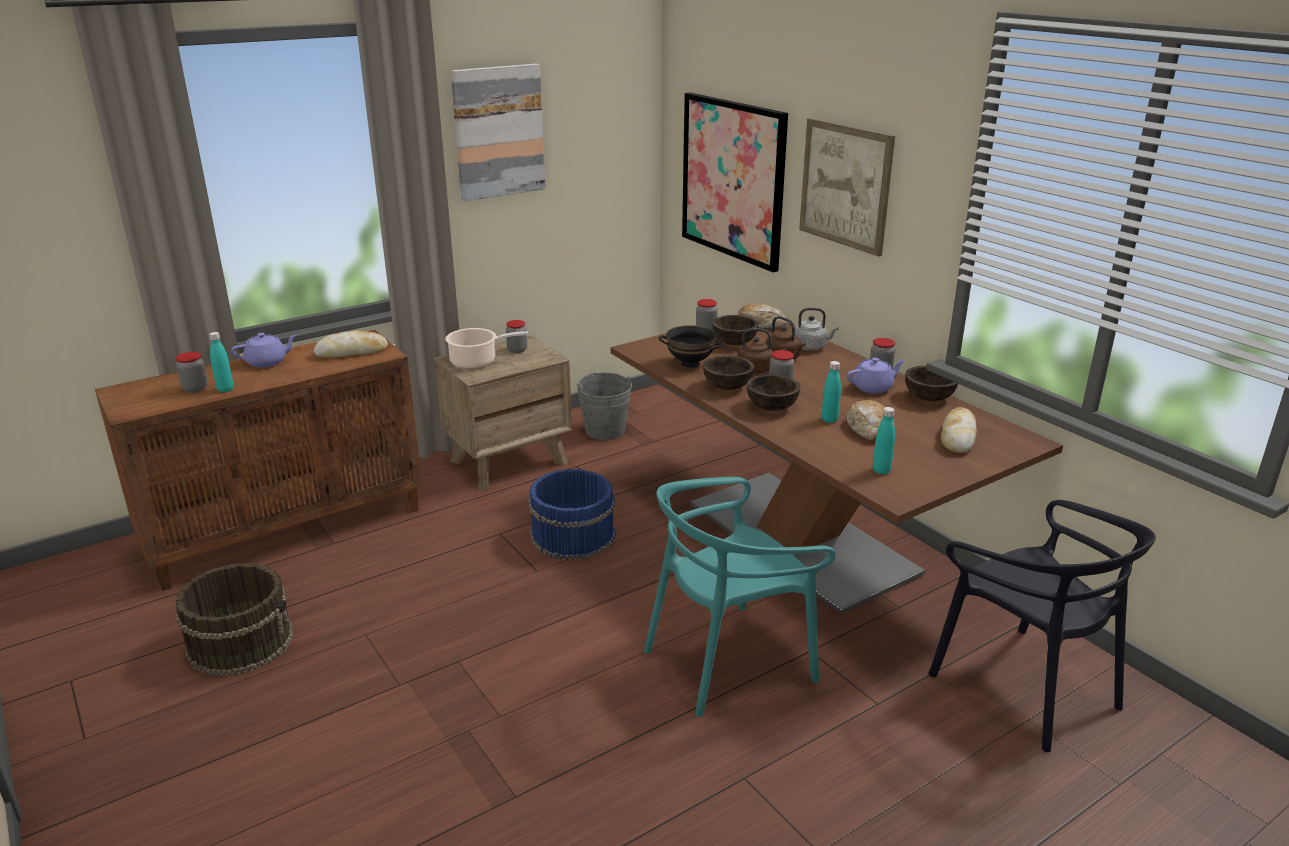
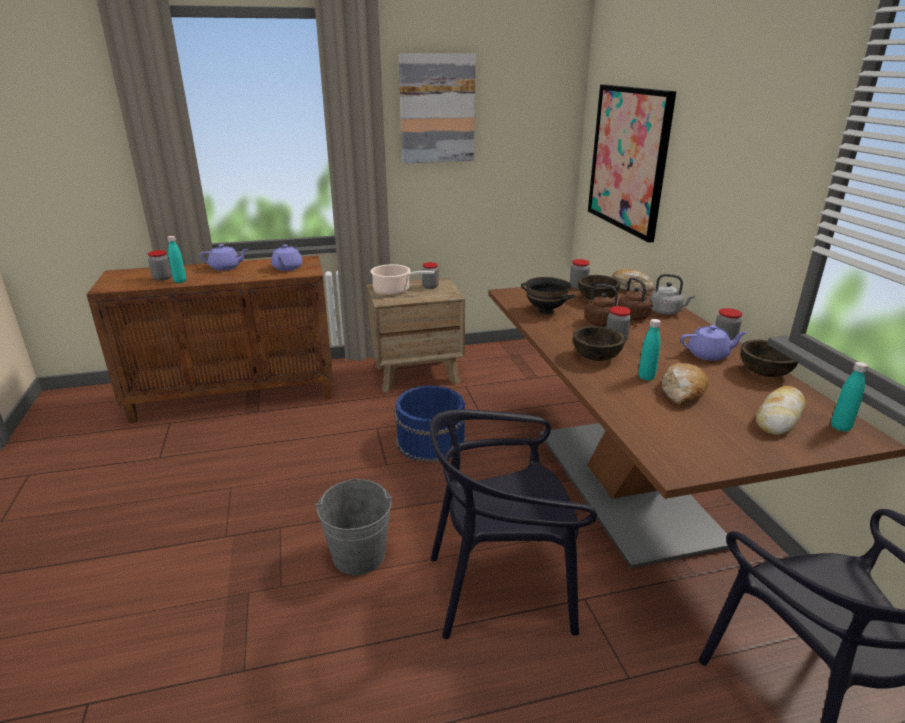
camera: 20 degrees right, 0 degrees up
brown bucket [176,563,294,676] -> none
bread [314,331,388,358] -> purple teapot [271,244,302,271]
grey bucket [577,373,632,440] -> grey bucket moved to [315,478,392,575]
turquoise chair [644,477,836,717] -> black chair [429,410,597,639]
brown bowl [703,355,754,390] -> none
picture [799,118,895,257] -> none
turquoise bottle [873,407,895,474] -> turquoise bottle moved to [831,362,868,432]

